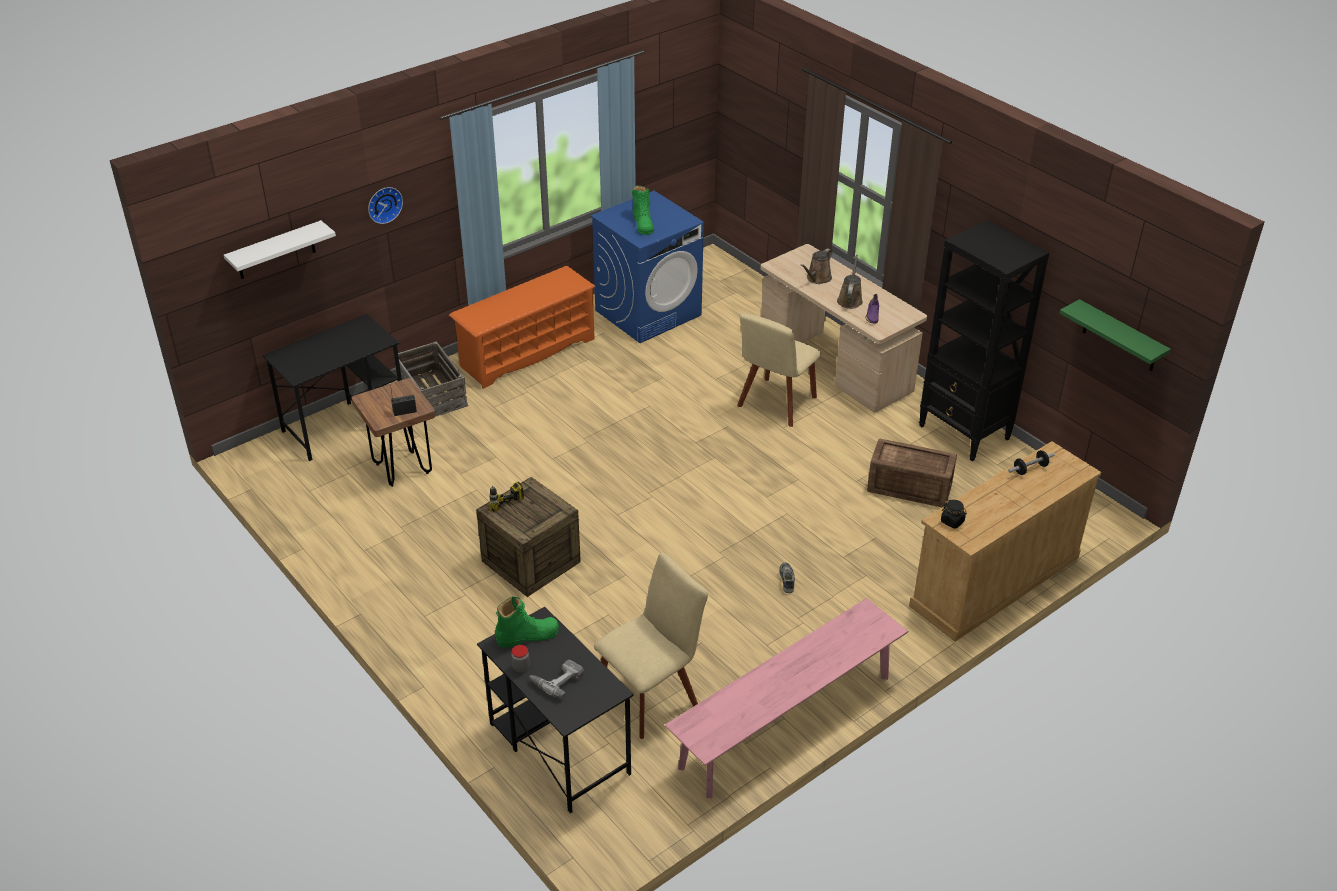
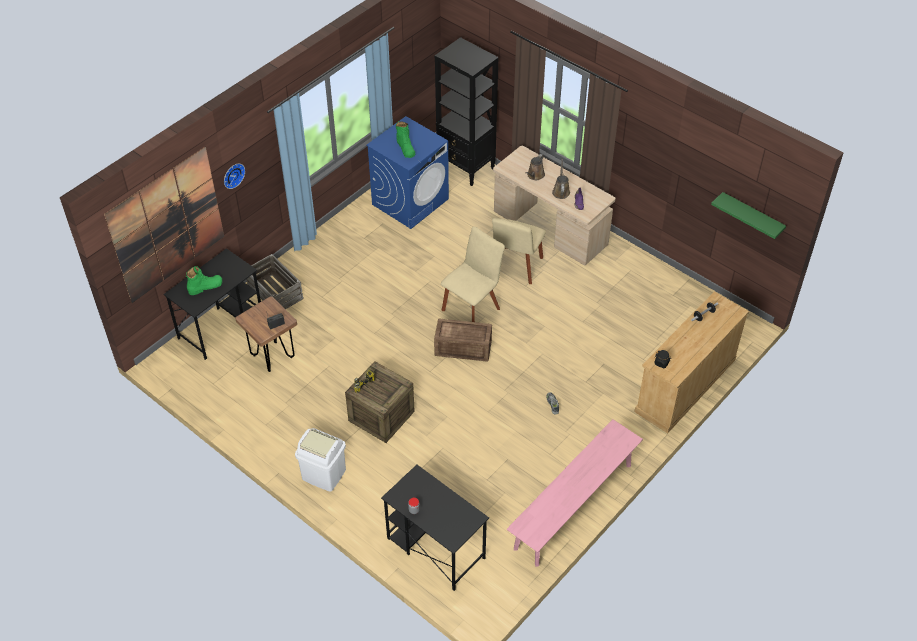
camera: 10 degrees left, 10 degrees up
white shelf [224,220,336,279] -> picture [104,147,225,303]
orange shoe rack [449,266,596,389] -> none
green boot [495,597,559,648] -> green boot moved to [186,266,222,295]
power drill [530,660,584,699] -> none
beige chair [594,553,708,739] -> beige chair moved to [441,226,505,322]
crate [867,439,957,507] -> crate moved to [434,319,492,361]
black bookcase [919,220,1049,461] -> black bookcase moved to [434,37,499,186]
none -> white trash can [295,428,346,492]

